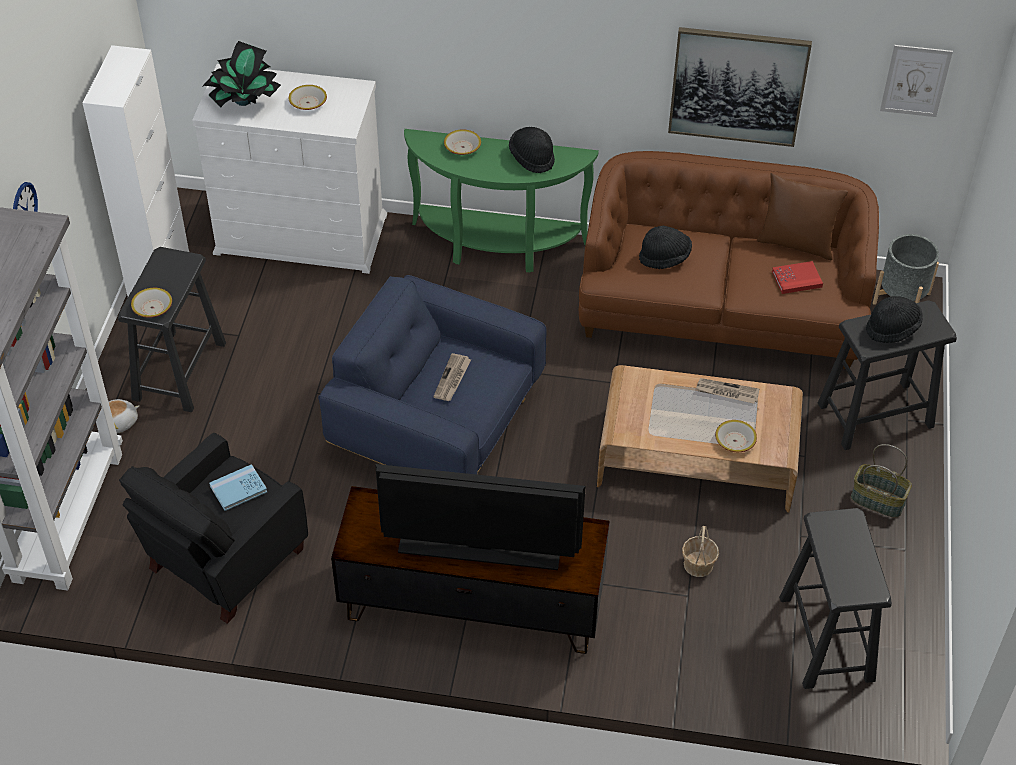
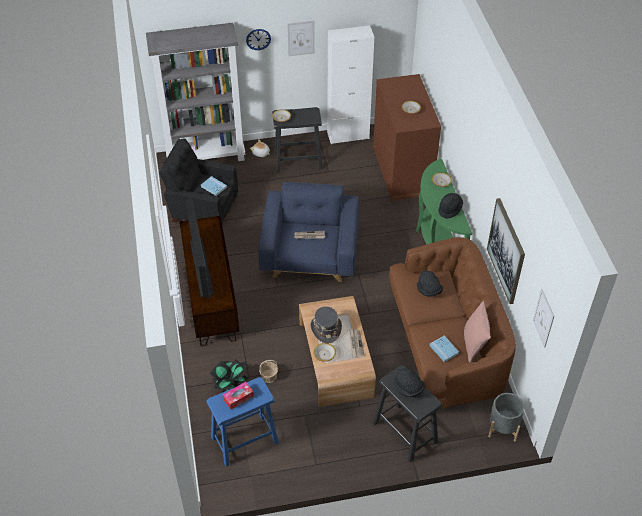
camera: 70 degrees right, 0 degrees up
white dresser [192,64,387,274] -> brown dresser [373,74,441,202]
potted plant [202,41,281,107] -> potted plant moved to [210,359,249,393]
brown pillow [757,173,848,260] -> pink pillow [464,300,491,362]
red book [772,261,823,294] -> blue book [429,336,459,362]
black stool [779,508,892,689] -> blue stool [206,377,279,467]
basket [851,444,912,518] -> none
none -> tissue box [223,382,254,409]
none -> picture [287,21,315,56]
none -> grey hat [310,306,342,343]

